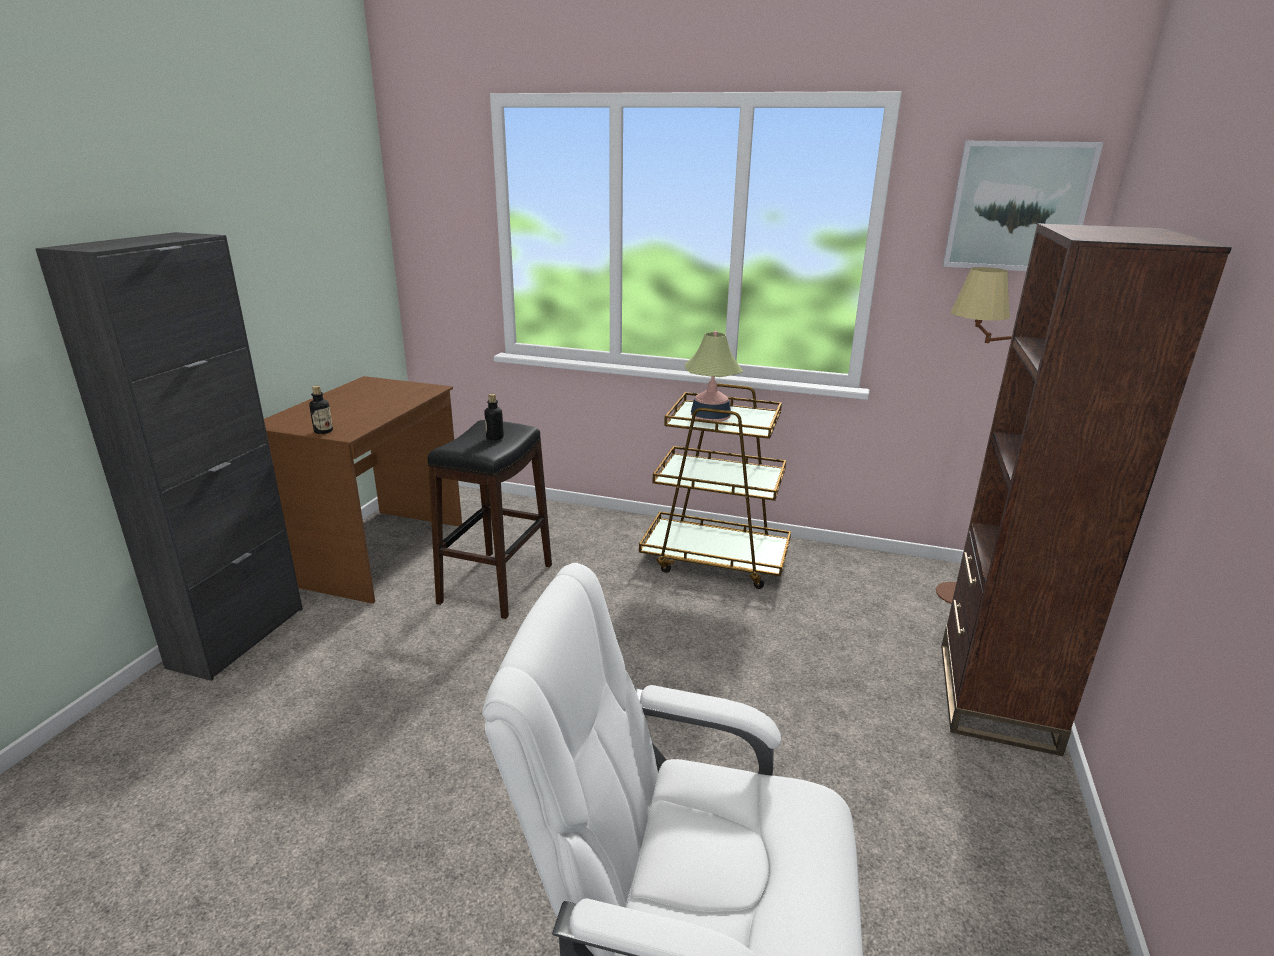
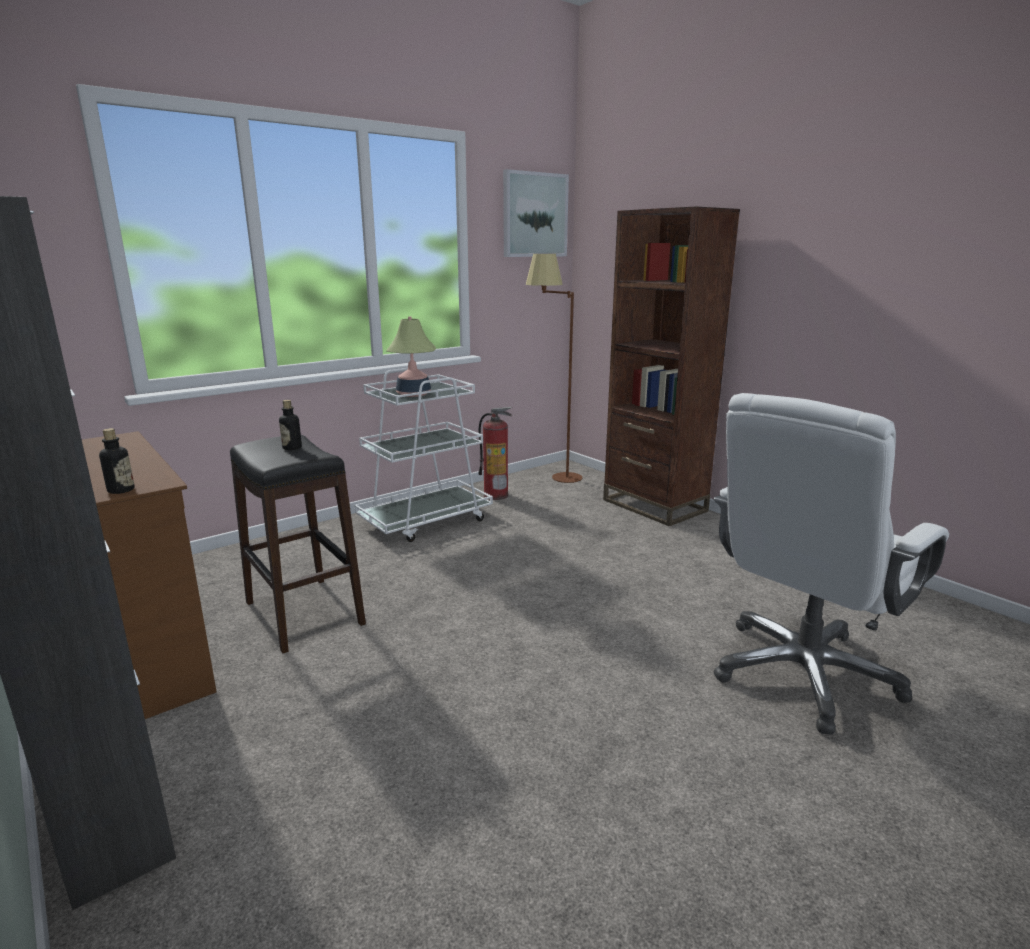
camera: 55 degrees left, 5 degrees down
brown cart [639,384,791,589] -> white cart [355,368,493,542]
none -> fire extinguisher [478,407,512,500]

